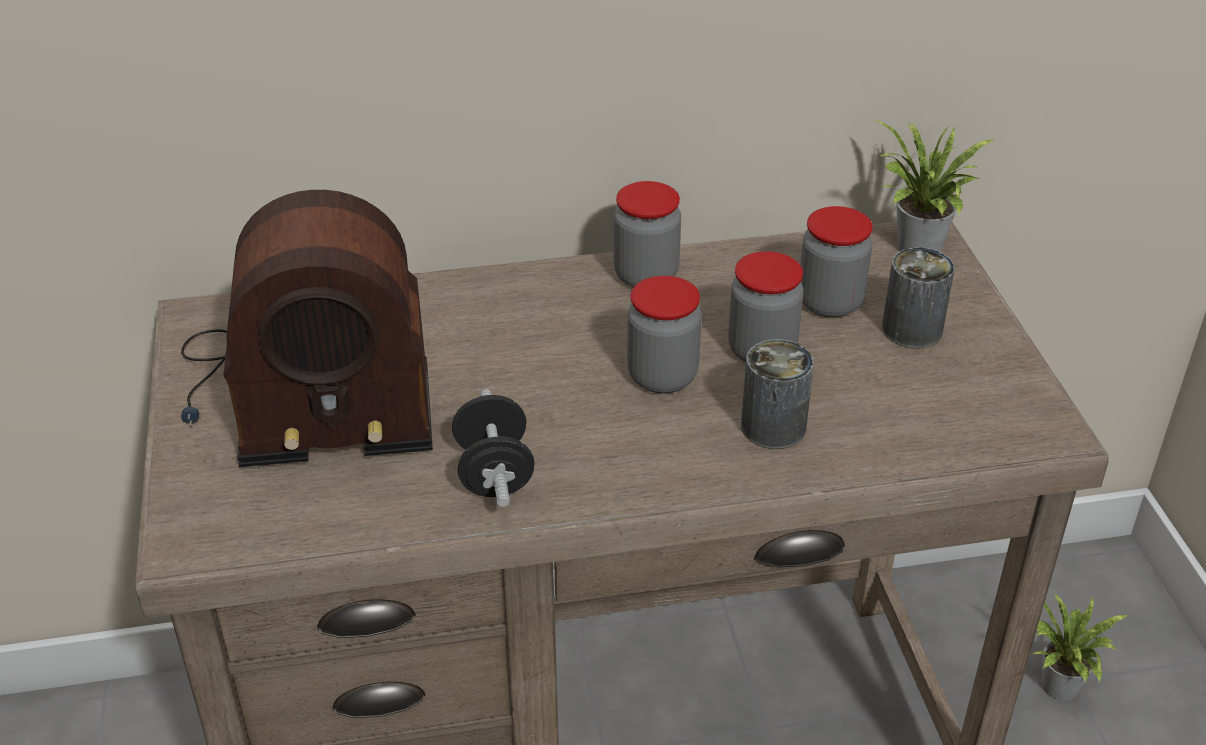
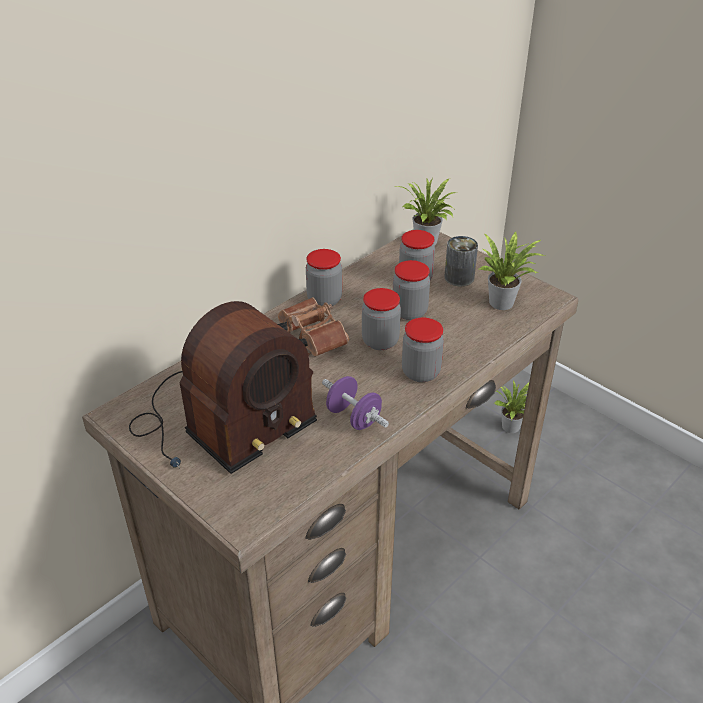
camera: 35 degrees left, 0 degrees up
black dumbbell [452,390,534,507] -> purple dumbbell [322,376,389,430]
can [741,339,814,449] -> none
none -> brown binoculars [278,297,349,357]
none -> jar [402,317,444,382]
none -> potted plant [479,232,545,310]

